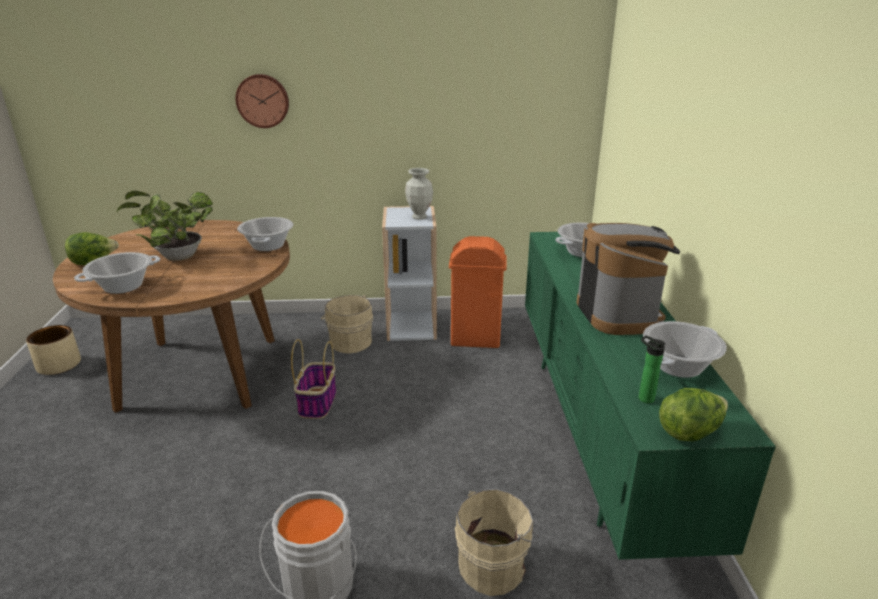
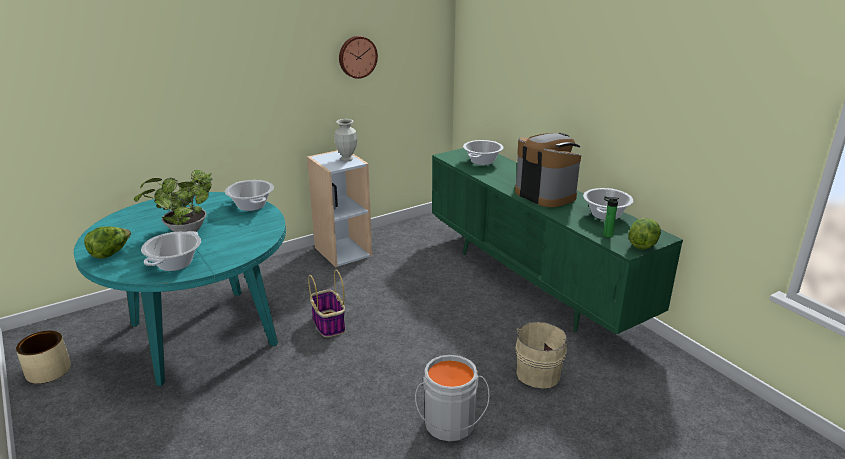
camera: 30 degrees left, 0 degrees up
brown dining table [53,220,290,413] -> turquoise dining table [74,192,286,386]
wall clock [236,74,289,128] -> wall clock moved to [339,36,378,79]
beige bucket [321,295,373,354] -> none
orange trash can [449,236,506,348] -> none

